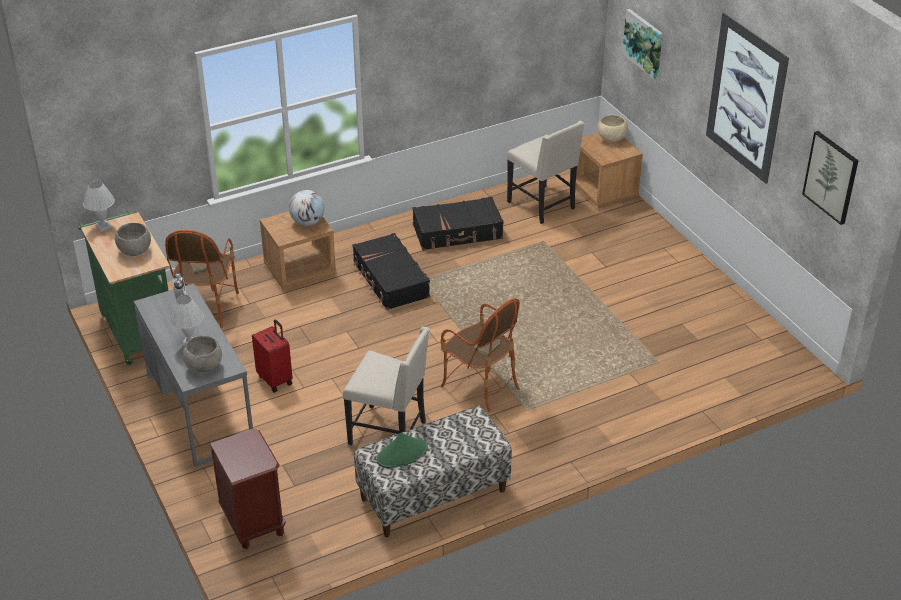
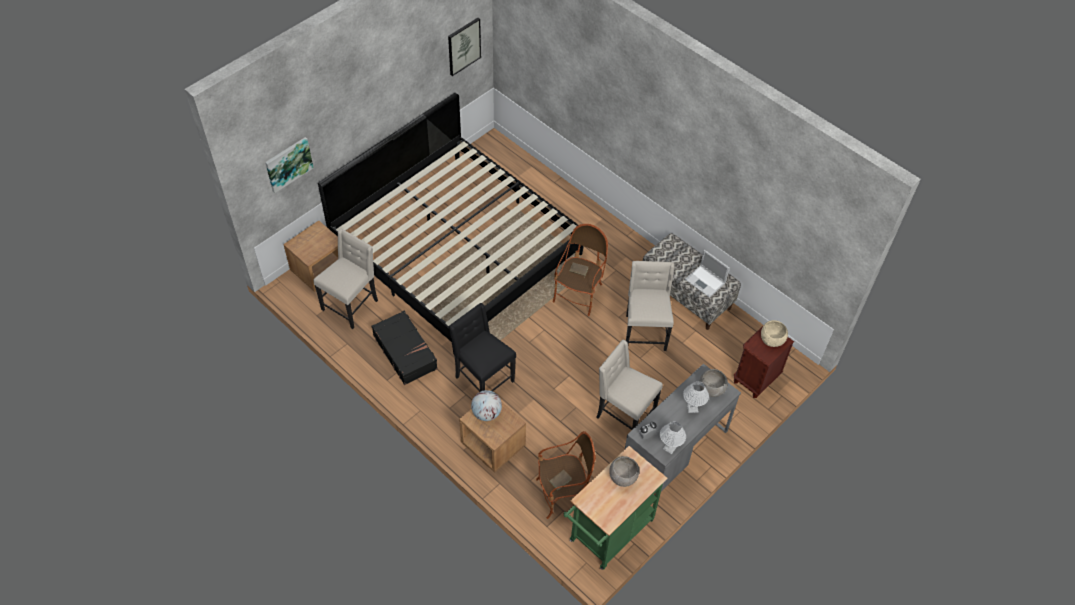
camera: 110 degrees left, 15 degrees up
white table lamp [83,181,115,232] -> white table lamp moved to [660,421,686,454]
red suitcase [252,319,293,392] -> beige chair [596,340,663,430]
black suitcase [353,233,430,310] -> black chair [449,303,516,392]
green hat [377,433,428,468] -> laptop [685,250,730,298]
beige bowl [598,115,628,142] -> beige bowl moved to [761,320,788,347]
picture [706,13,789,184] -> none
none -> bed [318,93,583,342]

